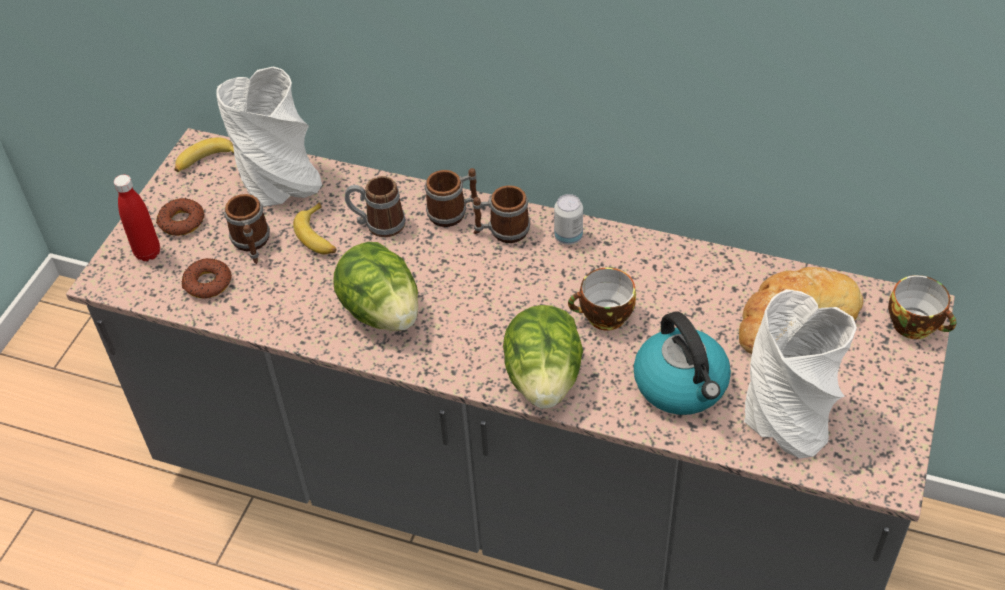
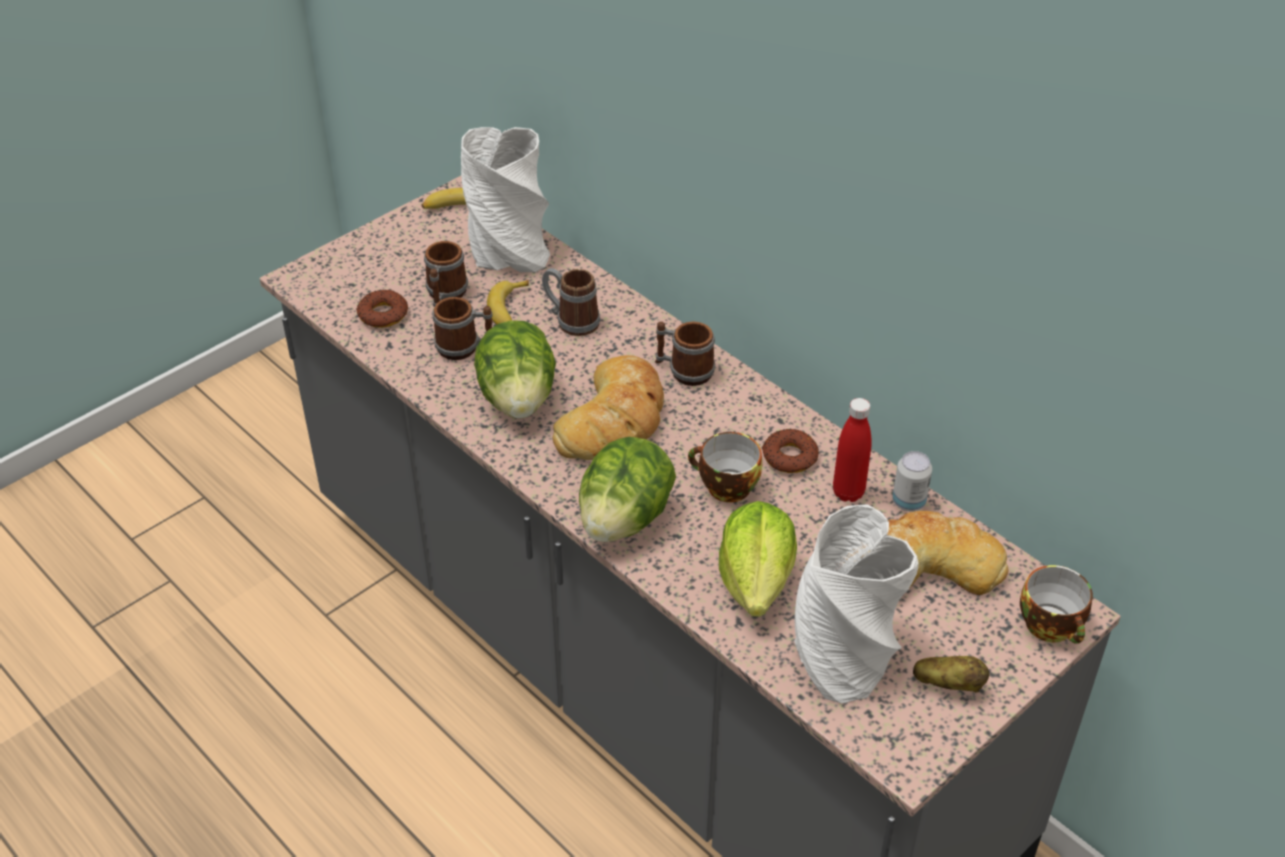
camera: 25 degrees right, 5 degrees down
red bottle [114,175,160,261] -> red bottle moved to [833,398,872,502]
donut [156,198,204,236] -> donut moved to [762,429,819,473]
mug [425,168,478,227] -> mug moved to [432,297,493,360]
can [554,194,583,245] -> can moved to [892,451,932,511]
kettle [633,311,731,415] -> lettuce [719,501,797,617]
none -> bread [553,355,664,460]
none -> potato [913,656,989,693]

